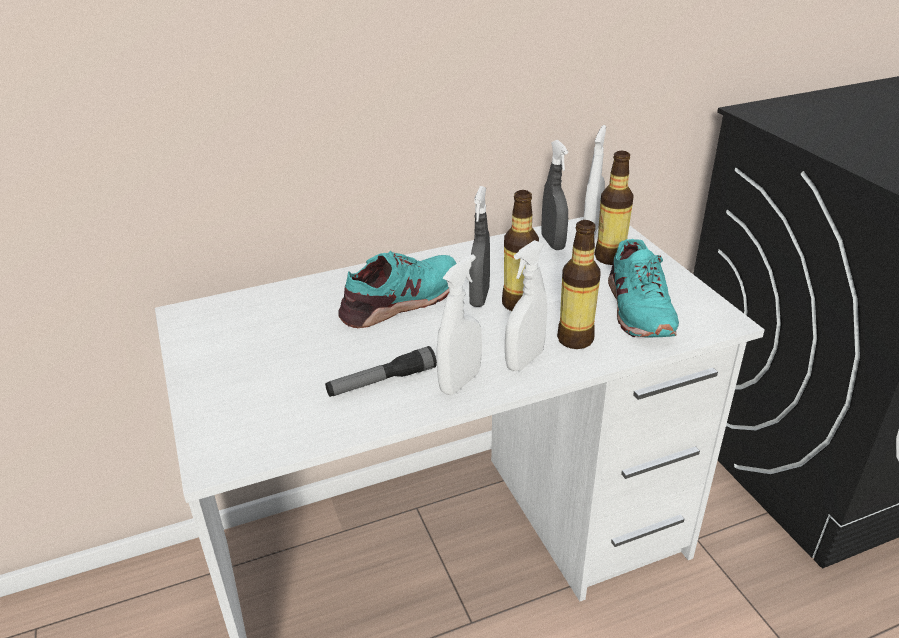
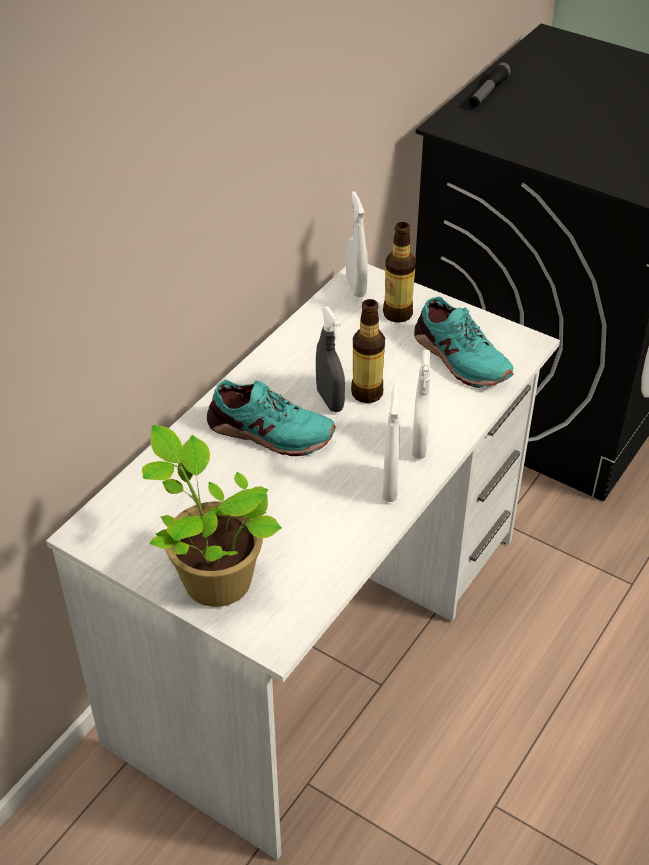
camera: 35 degrees left, 10 degrees up
flashlight [325,346,437,397] -> flashlight moved to [469,61,512,107]
turquoise shoe [338,251,457,328] -> turquoise shoe turned 90 degrees clockwise [207,380,336,456]
grey spray bottle [541,140,568,250] -> none
bottle [557,220,601,349] -> none
none -> potted plant [142,425,282,607]

